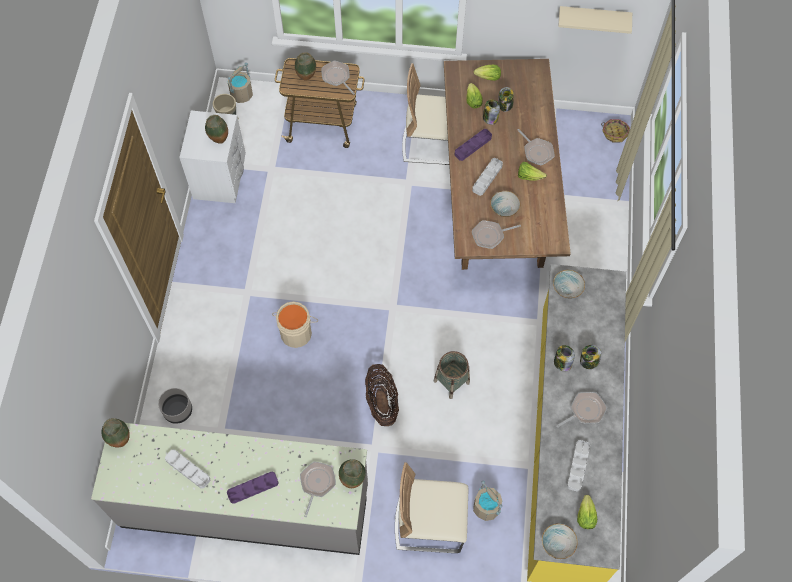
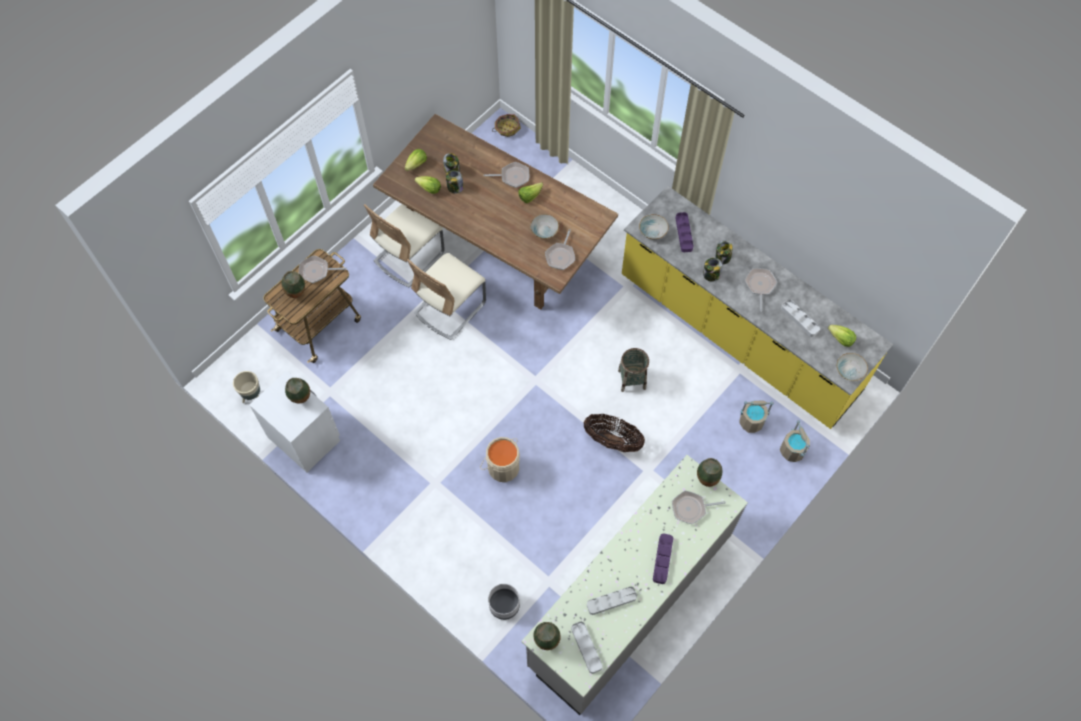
camera: 55 degrees left, 0 degrees up
beige bucket [227,62,253,103] -> beige bucket moved to [779,420,810,462]
frying pan [300,461,336,517] -> frying pan turned 60 degrees counterclockwise [672,491,726,524]
beige chair [395,462,468,553] -> beige chair moved to [407,253,486,340]
purple tray [455,129,492,161] -> purple tray moved to [675,212,694,252]
grey tray [472,158,503,196] -> grey tray moved to [571,621,602,674]
beige shelf [558,6,632,34] -> none

